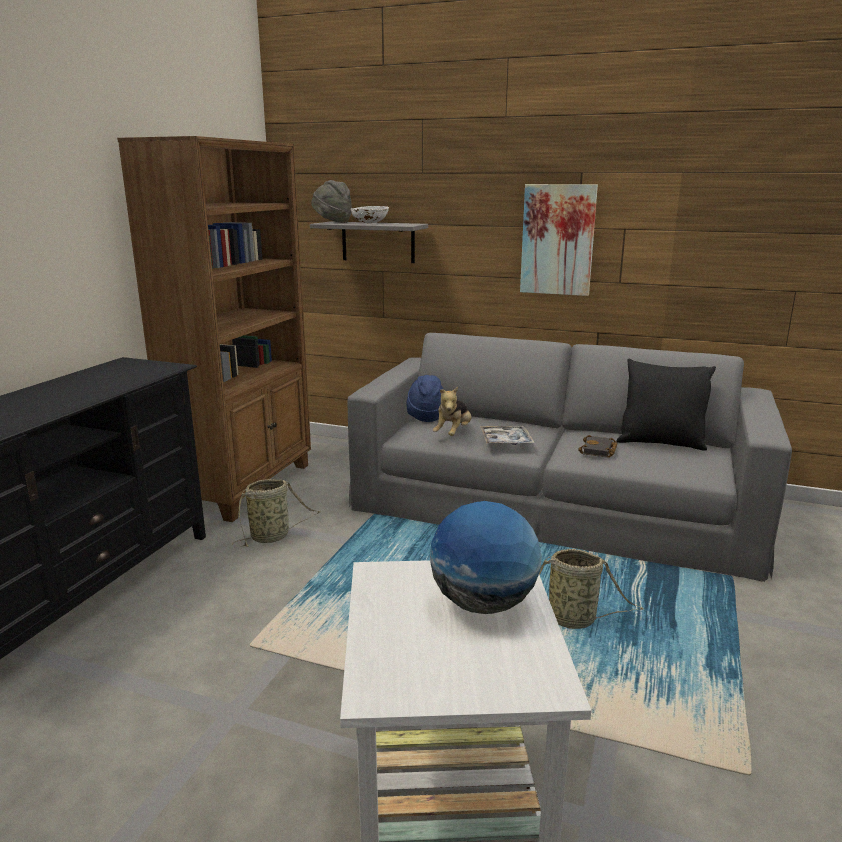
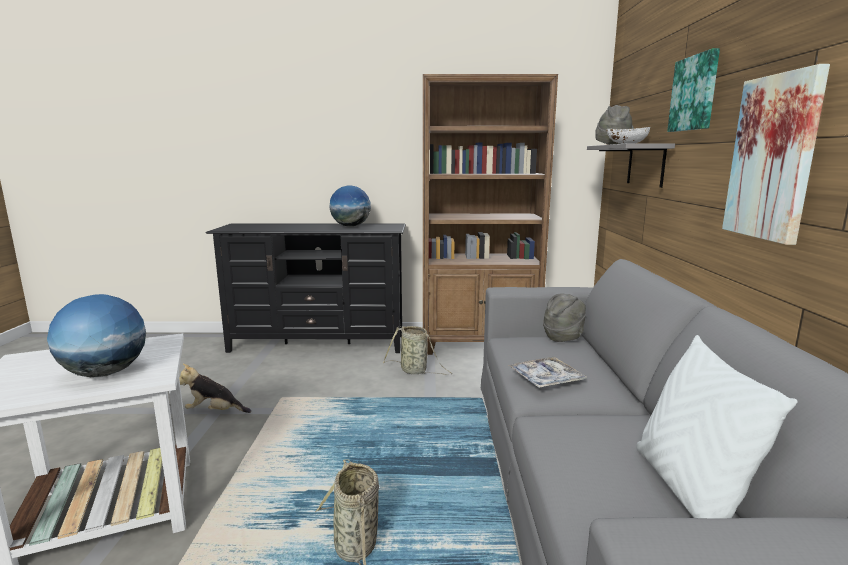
camera: 70 degrees right, 5 degrees down
blue hat [406,375,444,422] -> grey hat [543,293,586,342]
plush toy [433,387,471,436] -> plush toy moved to [179,364,251,413]
black book [578,435,617,458] -> none
black pillow [617,359,716,451] -> white pillow [637,335,798,519]
none -> globe [329,185,371,227]
none -> picture [667,48,720,132]

